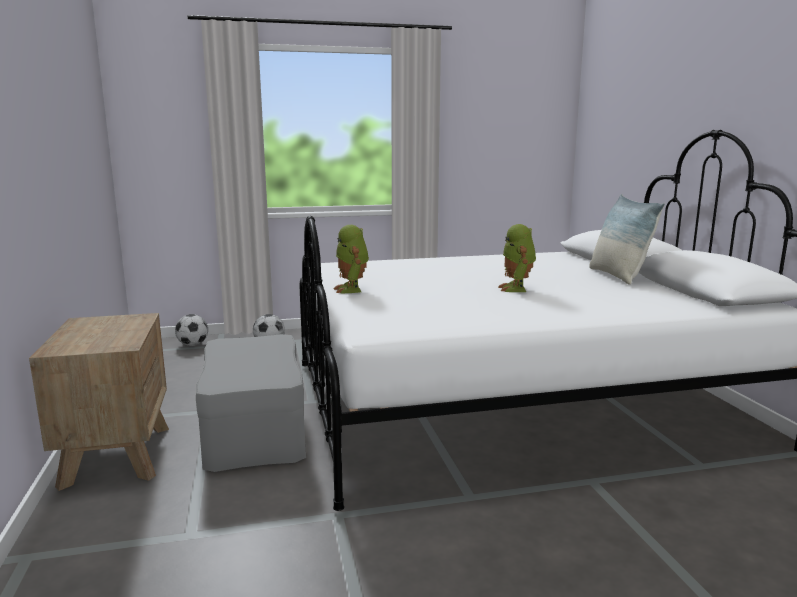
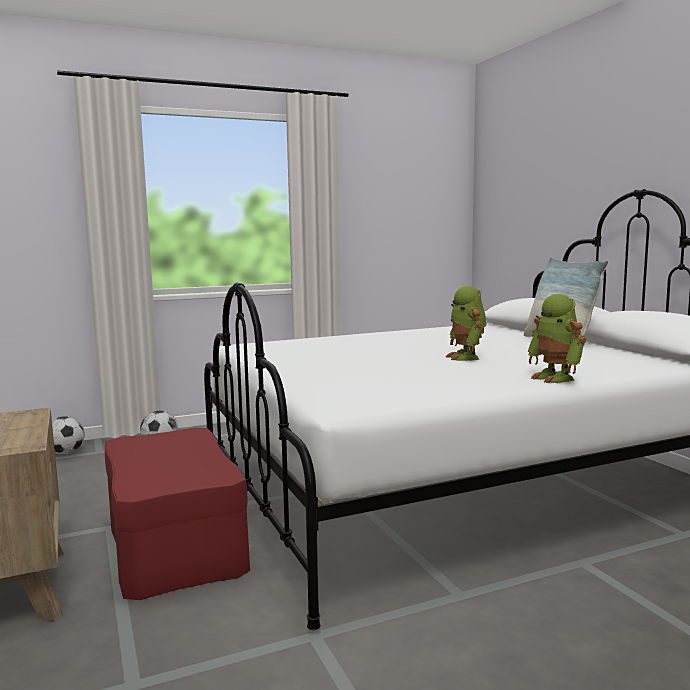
camera: 10 degrees left, 5 degrees down
grey ottoman [196,334,306,472] -> red ottoman [105,428,250,600]
toy robot [334,225,369,293] -> toy robot moved to [527,294,586,383]

